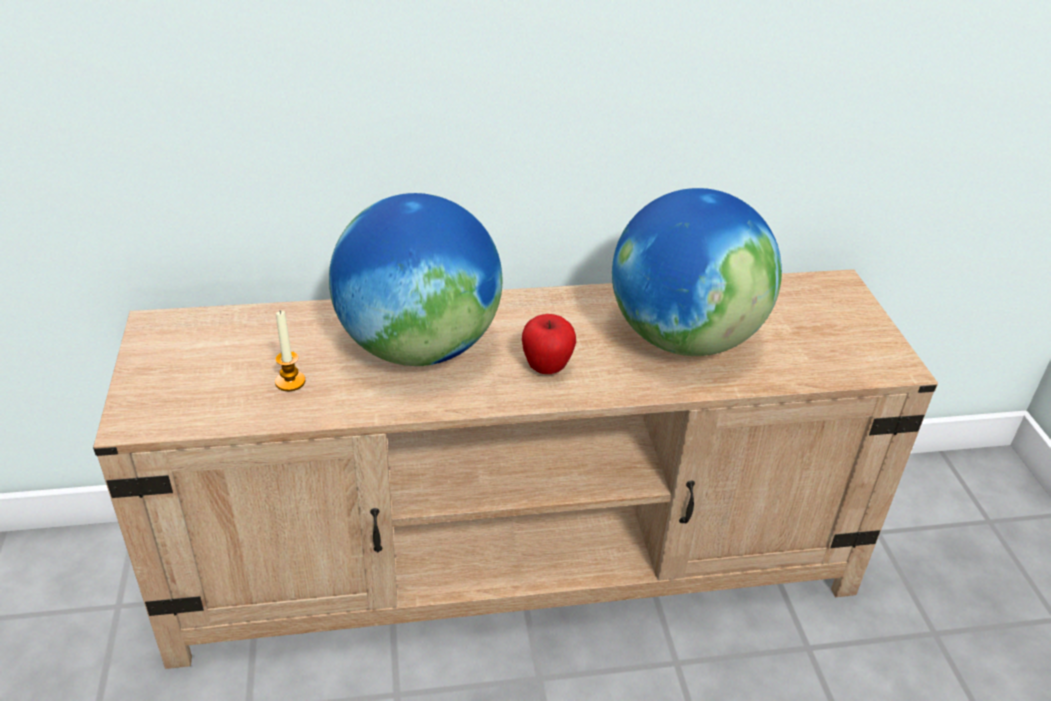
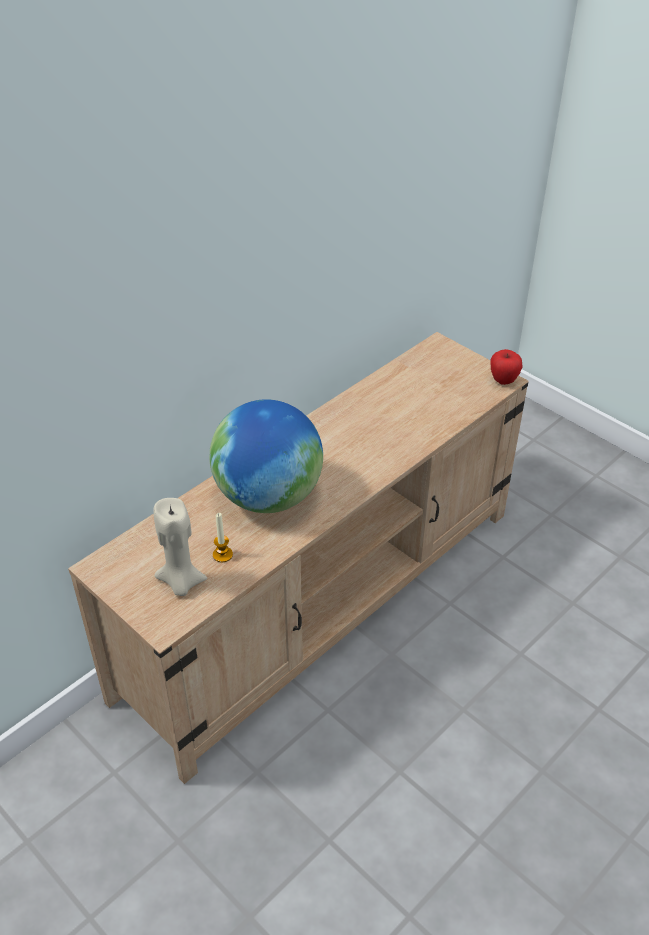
camera: 35 degrees left, 5 degrees up
apple [522,314,576,374] -> apple moved to [490,349,522,385]
globe [612,188,782,356] -> none
none -> beige candle [153,498,207,596]

